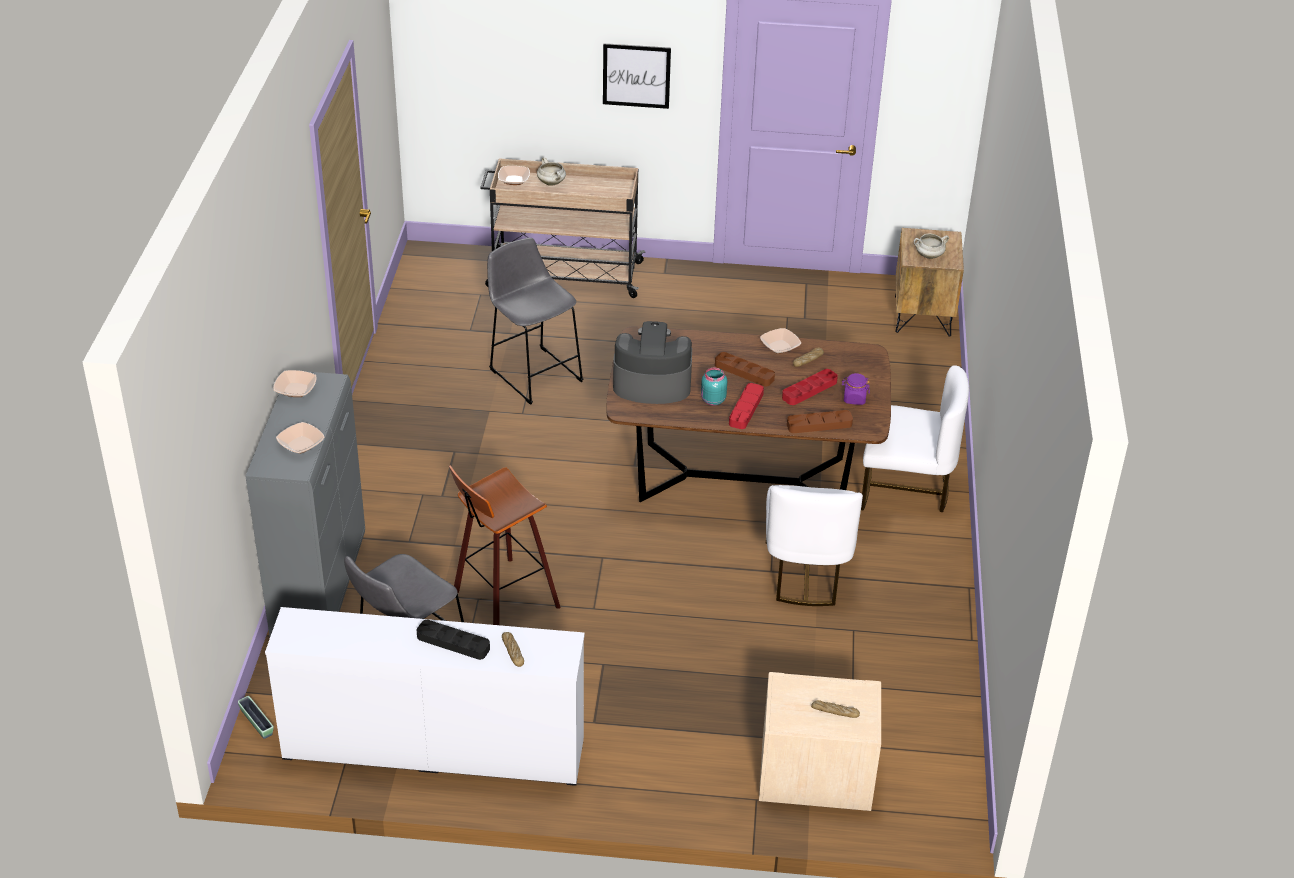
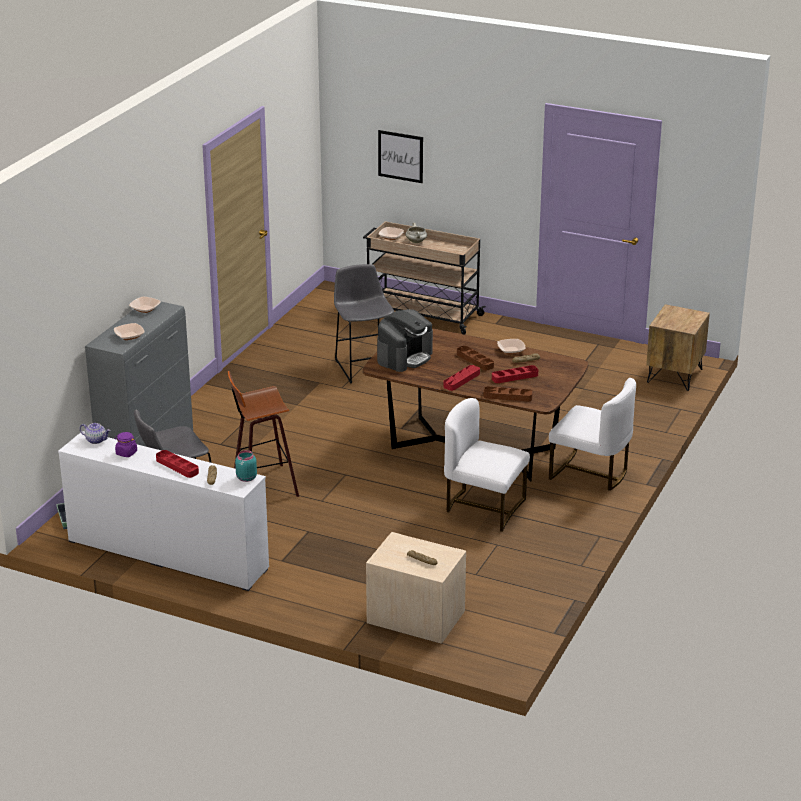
camera: 20 degrees right, 10 degrees down
black tray [417,620,490,660] -> red tray [156,450,199,478]
picture [603,43,671,109] -> picture moved to [378,130,423,183]
coffee machine [613,321,692,404] -> coffee machine turned 105 degrees clockwise [377,309,433,372]
turquoise jar [701,368,727,406] -> turquoise jar moved to [235,450,257,482]
white chair [766,485,863,606] -> white chair turned 90 degrees clockwise [444,398,530,532]
purple jar [842,373,870,405] -> purple jar moved to [115,432,137,457]
white cooking pot [914,233,949,259] -> none
none -> teapot [80,423,111,444]

